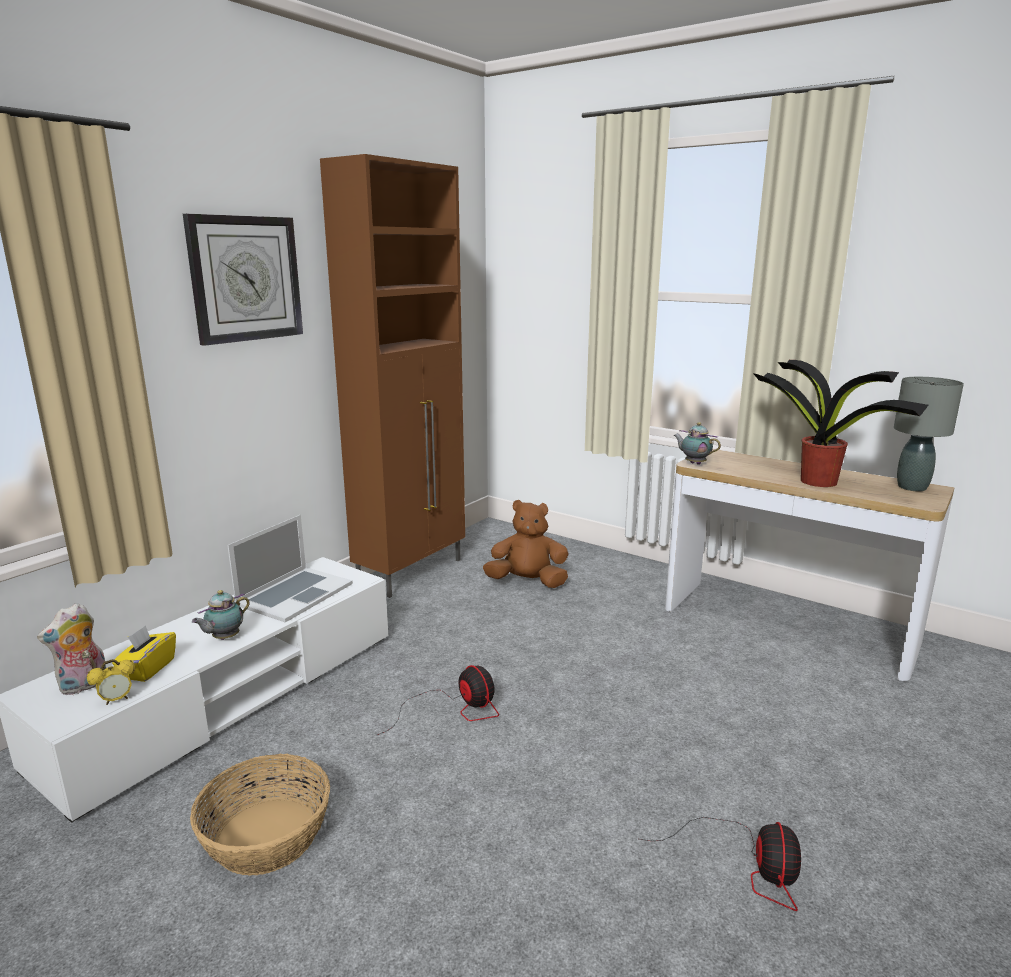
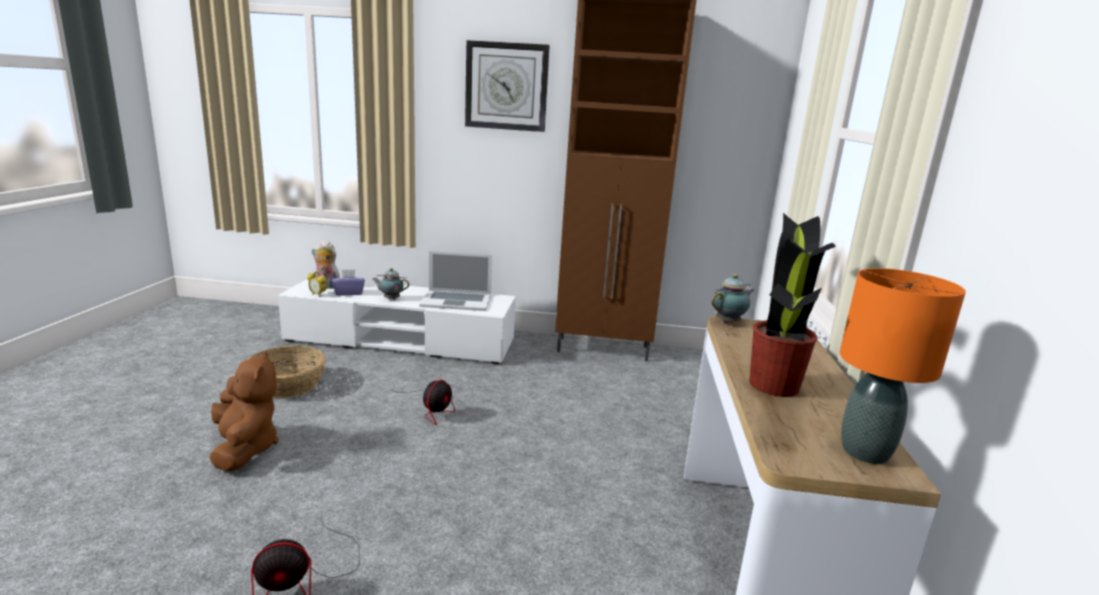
camera: 60 degrees right, 0 degrees up
yellow tissue box [112,625,176,682] -> purple tissue box [332,269,365,296]
brown plush toy [483,500,569,588] -> brown plush toy moved to [210,351,279,472]
teapot [674,422,721,465] -> teapot turned 45 degrees clockwise [712,274,754,324]
grey table lamp [894,377,964,491] -> orange table lamp [840,268,966,464]

